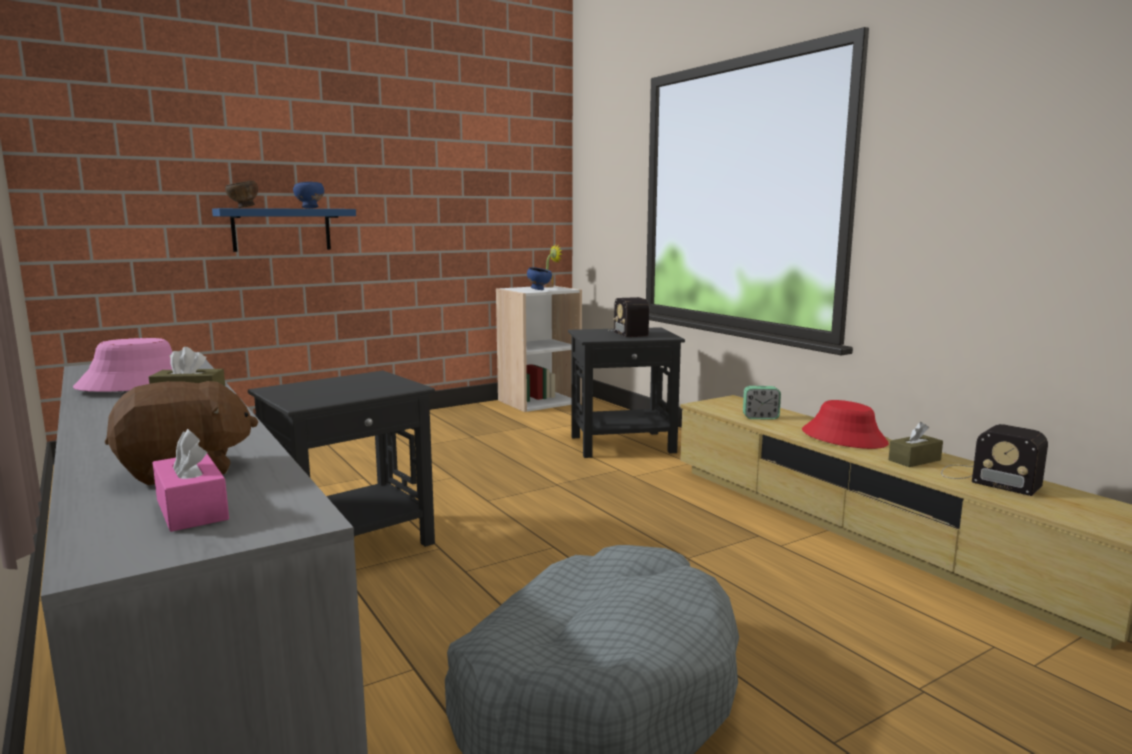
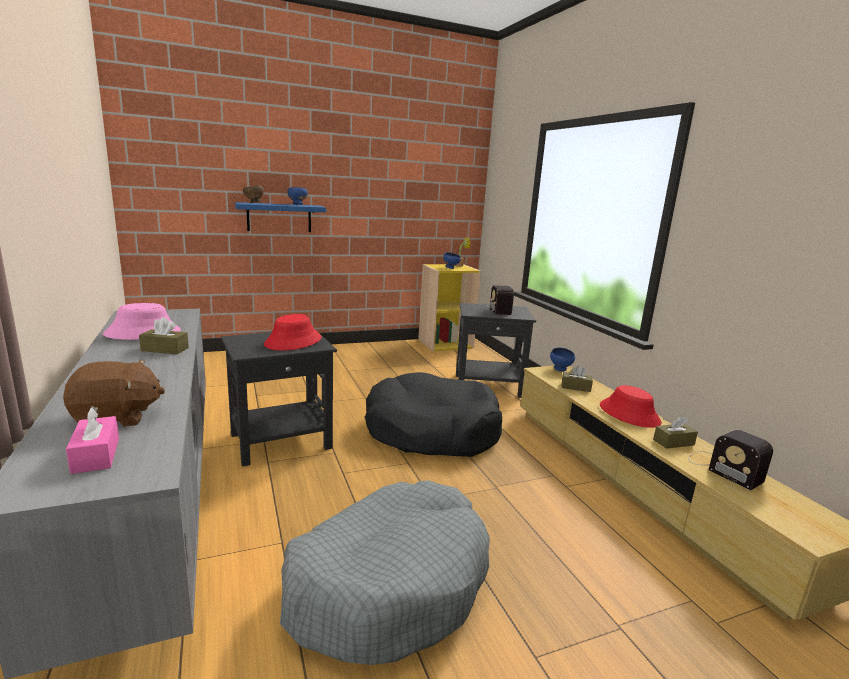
camera: 10 degrees right, 5 degrees up
white bookcase [496,286,582,412] -> yellow bookcase [418,264,481,351]
alarm clock [743,386,781,420] -> brown tissue box [562,365,593,392]
none -> red hat [264,314,321,351]
none -> black dog bed [365,372,502,457]
none -> blue bowl [550,348,575,372]

